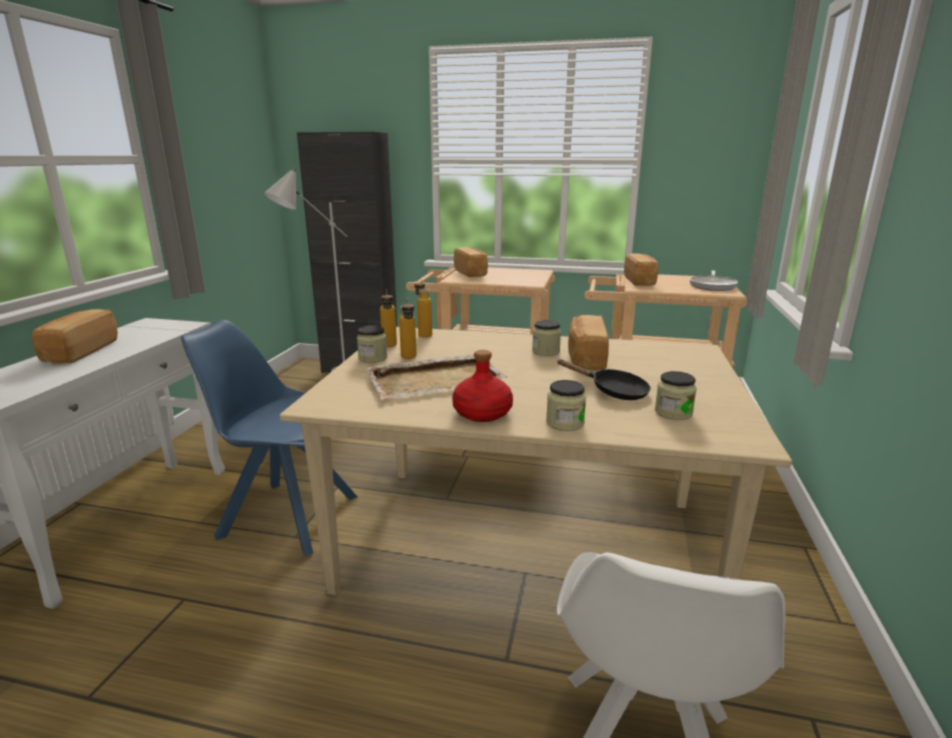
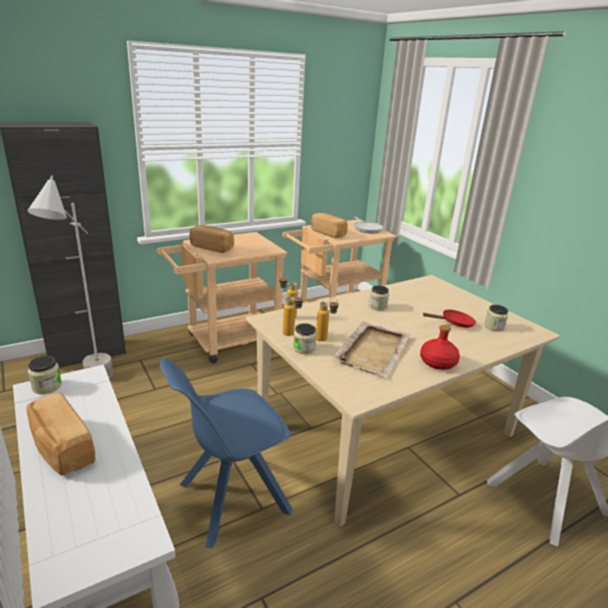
camera: 45 degrees left, 5 degrees up
jar [546,380,586,431] -> jar moved to [28,356,62,394]
black frying pan [558,359,651,400] -> red frying pan [423,310,476,328]
bread [568,315,609,370] -> none

